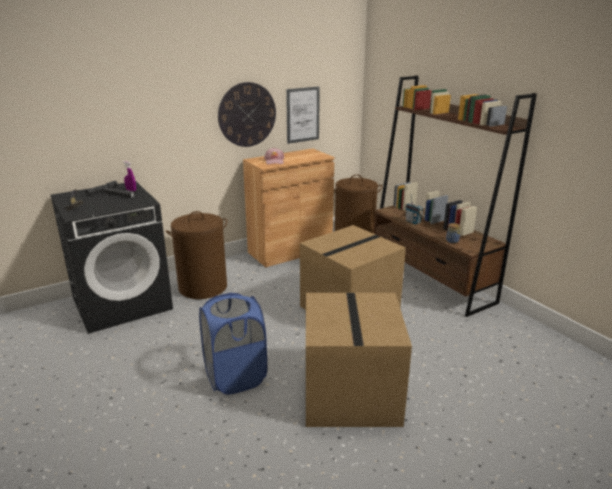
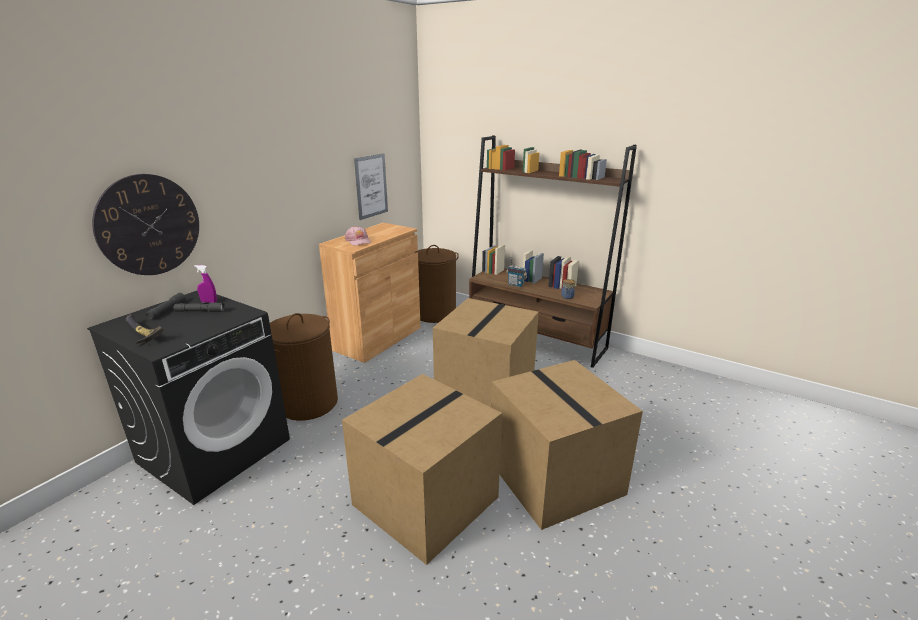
camera: 25 degrees left, 0 degrees up
blue laundry basket [199,293,267,395] -> cardboard box [342,374,502,565]
wall clock [218,82,276,147] -> wall clock moved to [92,174,199,275]

